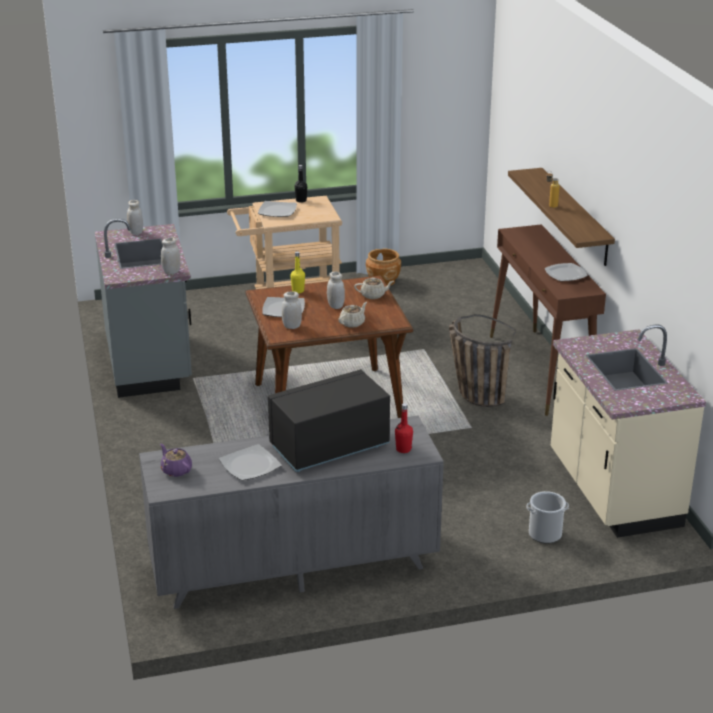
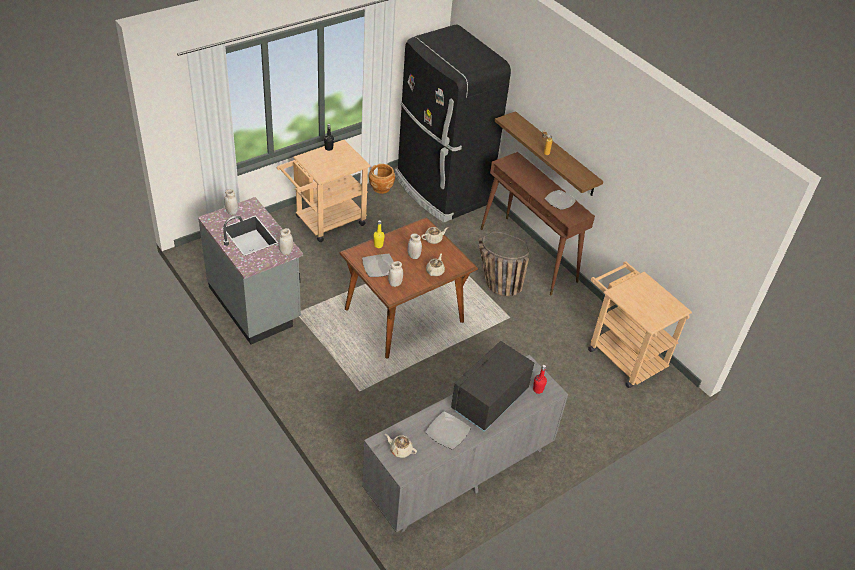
camera: 25 degrees left, 15 degrees up
purple teapot [160,443,192,477] -> beige teapot [385,434,417,458]
plate [258,201,297,217] -> none
bucket [526,491,569,543] -> none
beige counter [551,324,706,538] -> beige cart [588,261,692,388]
none -> black fridge [395,24,511,222]

